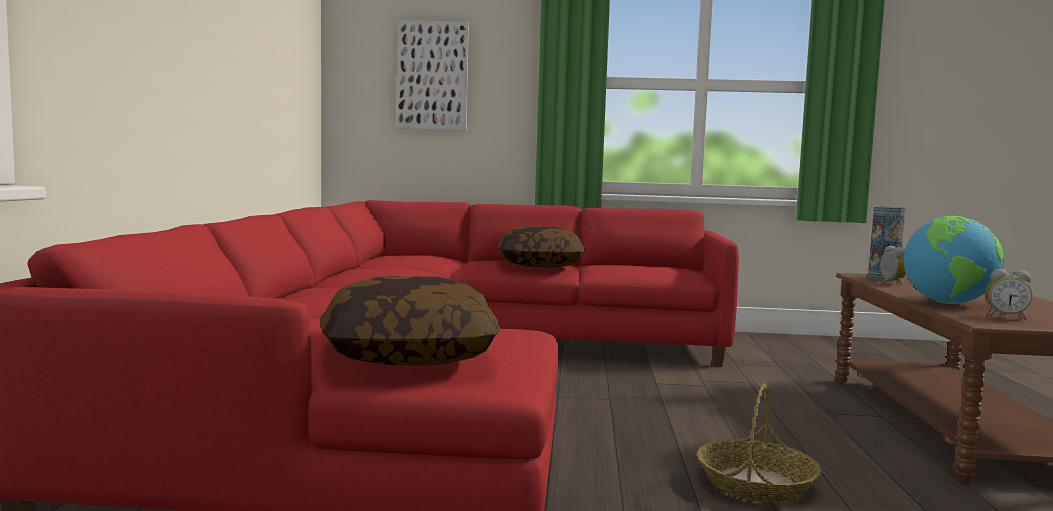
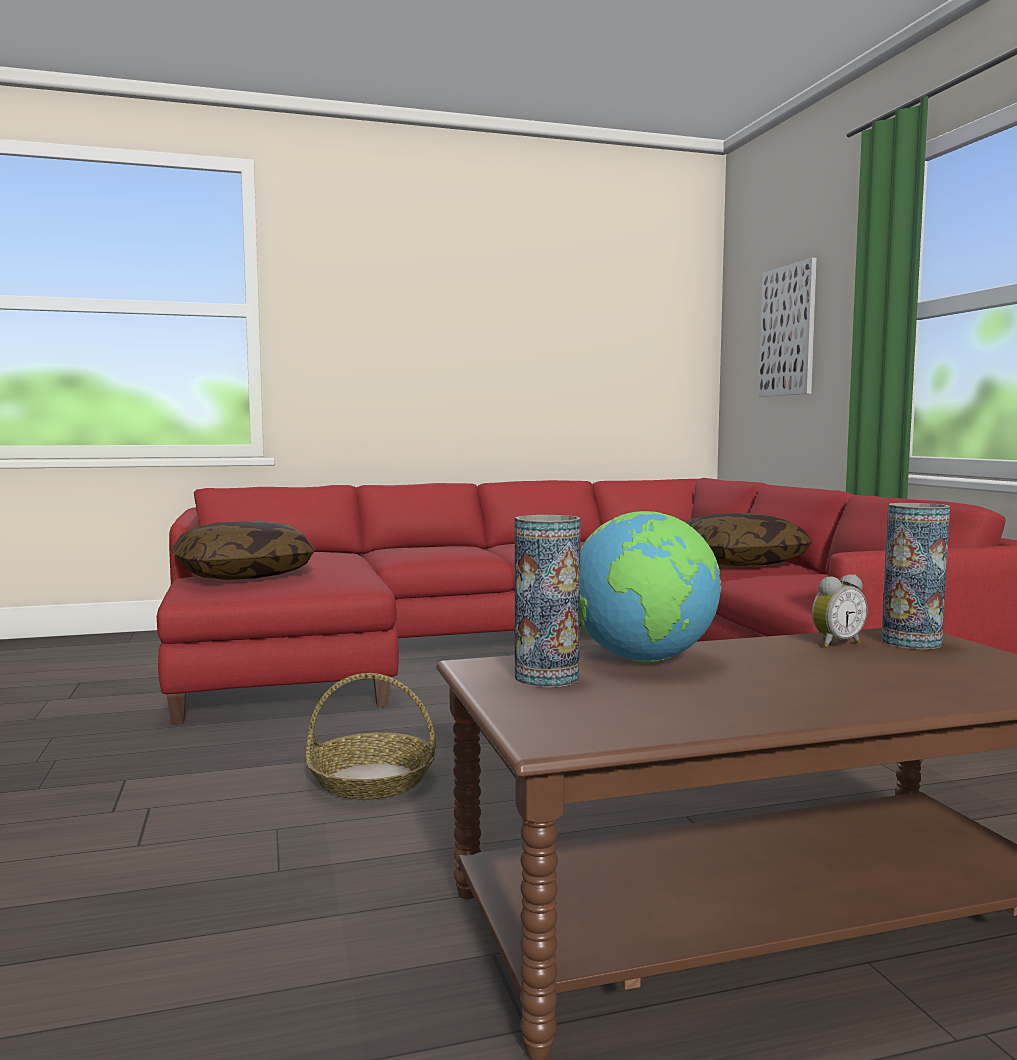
camera: 70 degrees right, 0 degrees up
alarm clock [986,269,1033,320] -> vase [515,515,581,687]

